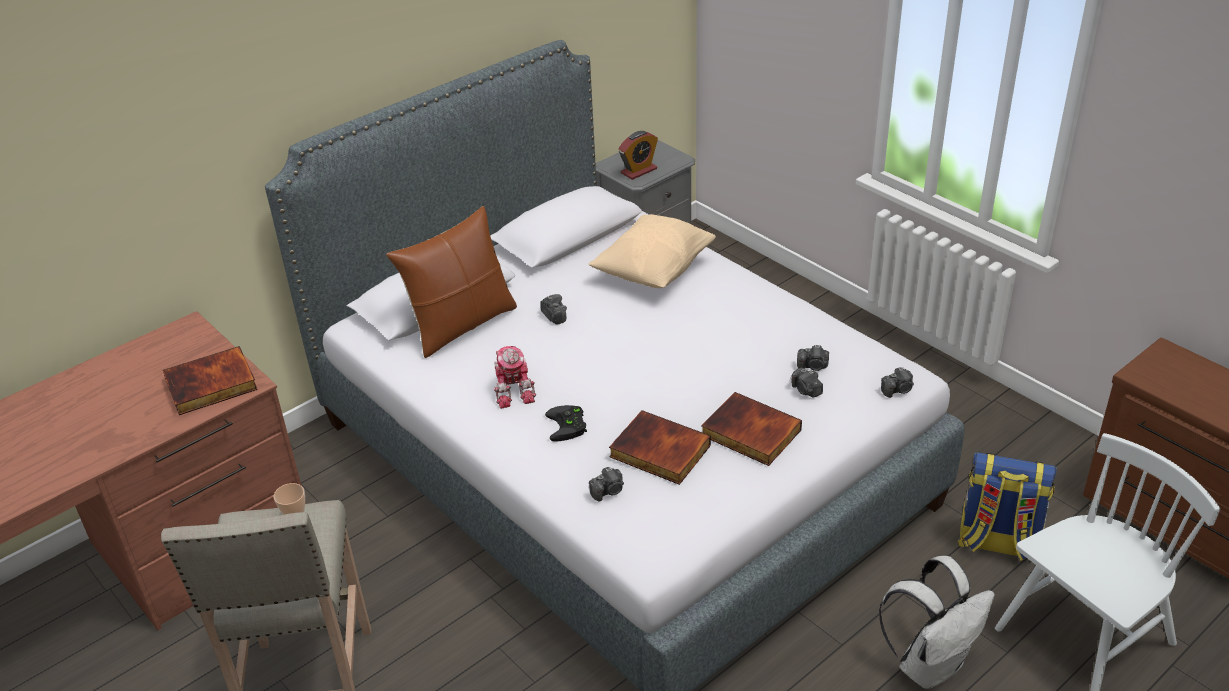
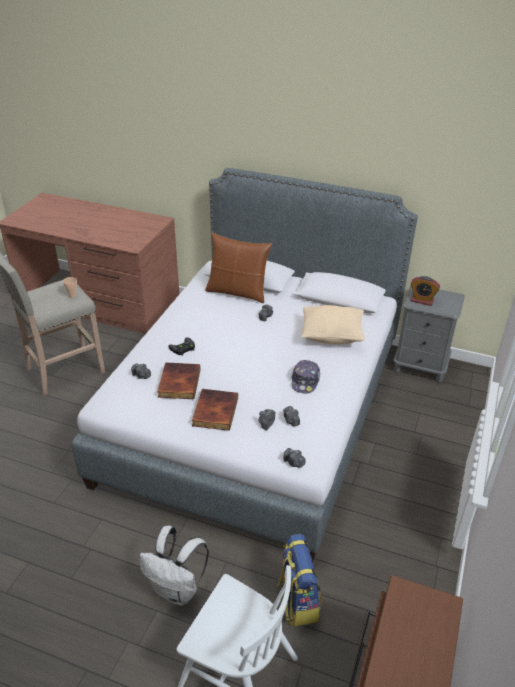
camera: 60 degrees right, 0 degrees up
book [163,346,258,415] -> none
toy robot [494,346,536,408] -> none
none -> cap [291,360,320,393]

